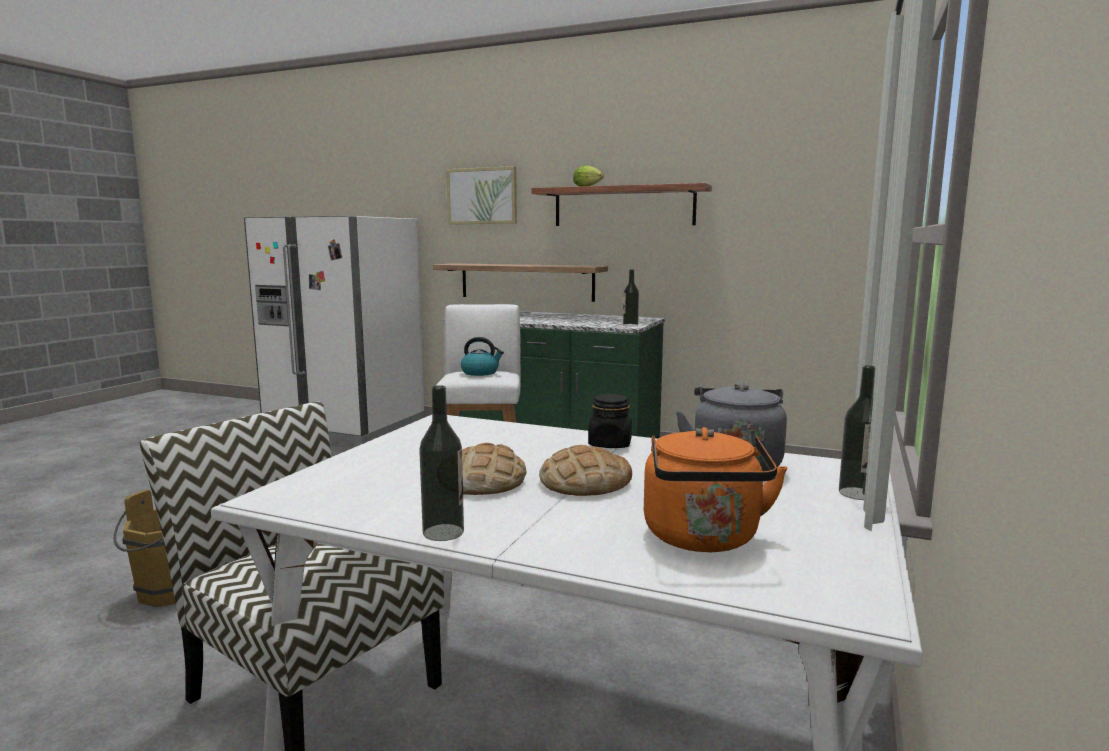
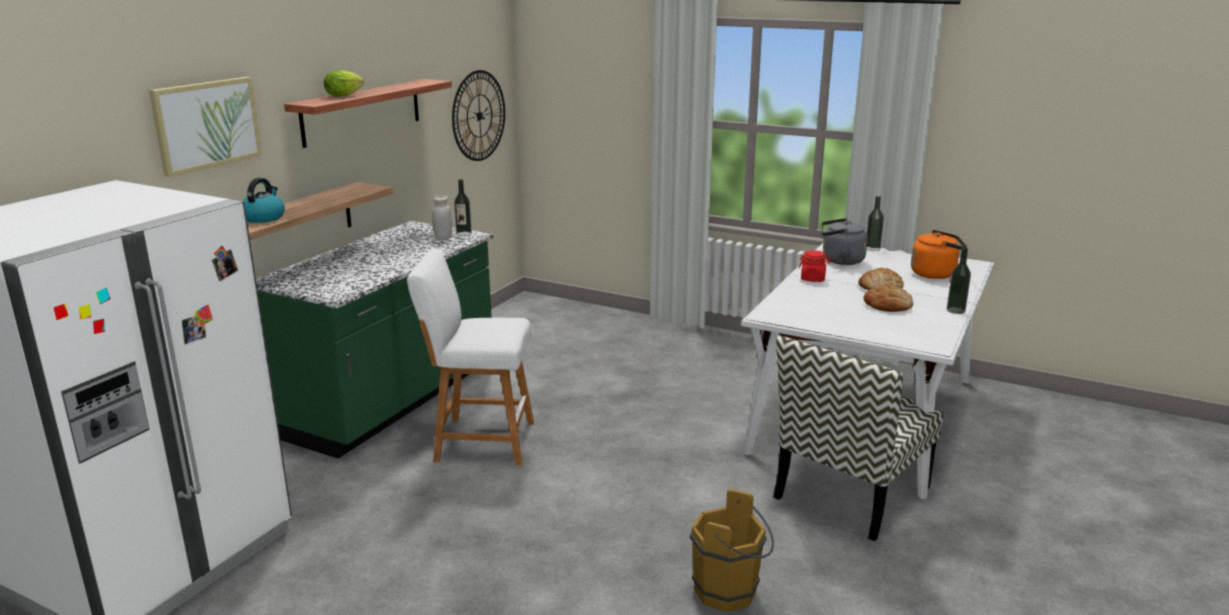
camera: 85 degrees left, 10 degrees up
kettle [461,337,504,376] -> kettle moved to [243,178,285,223]
black jar [588,394,632,448] -> red jar [799,250,831,282]
none -> white jar [432,195,452,240]
none -> wall clock [452,70,505,161]

